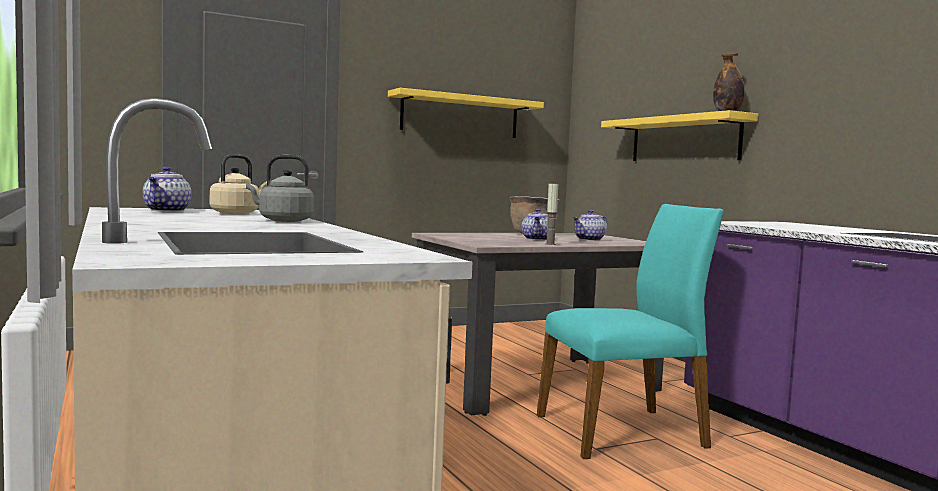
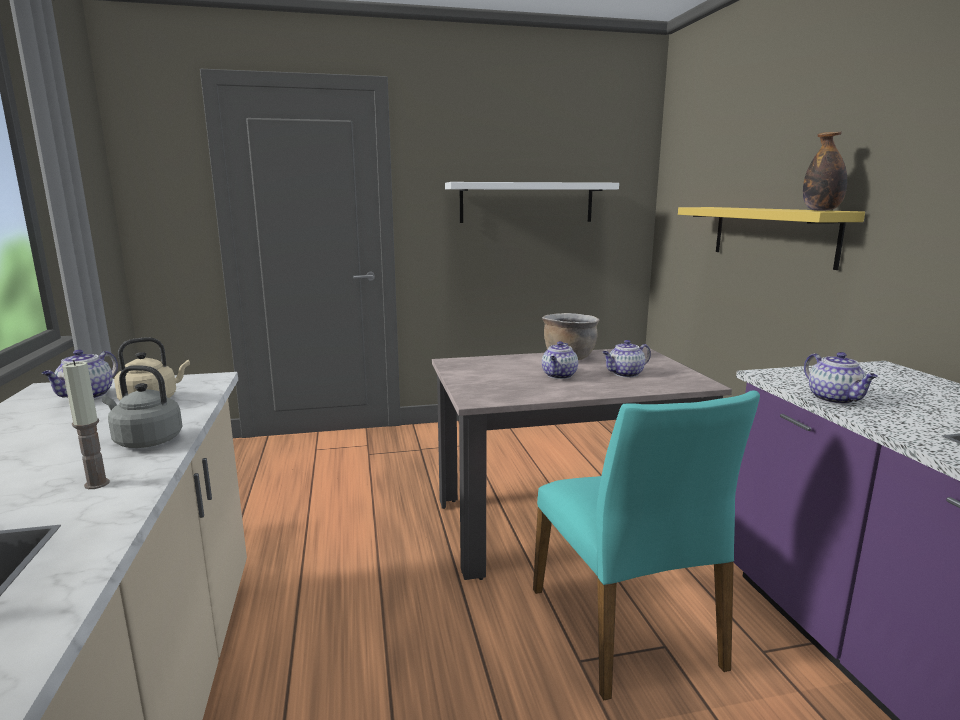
camera: 15 degrees right, 10 degrees up
yellow shelf [388,88,544,138] -> white shelf [445,182,619,223]
turquoise chair [537,204,724,459] -> turquoise chair turned 75 degrees clockwise [533,391,760,701]
candle [545,182,558,245] -> candle moved to [62,360,110,489]
none -> teapot [804,352,878,404]

